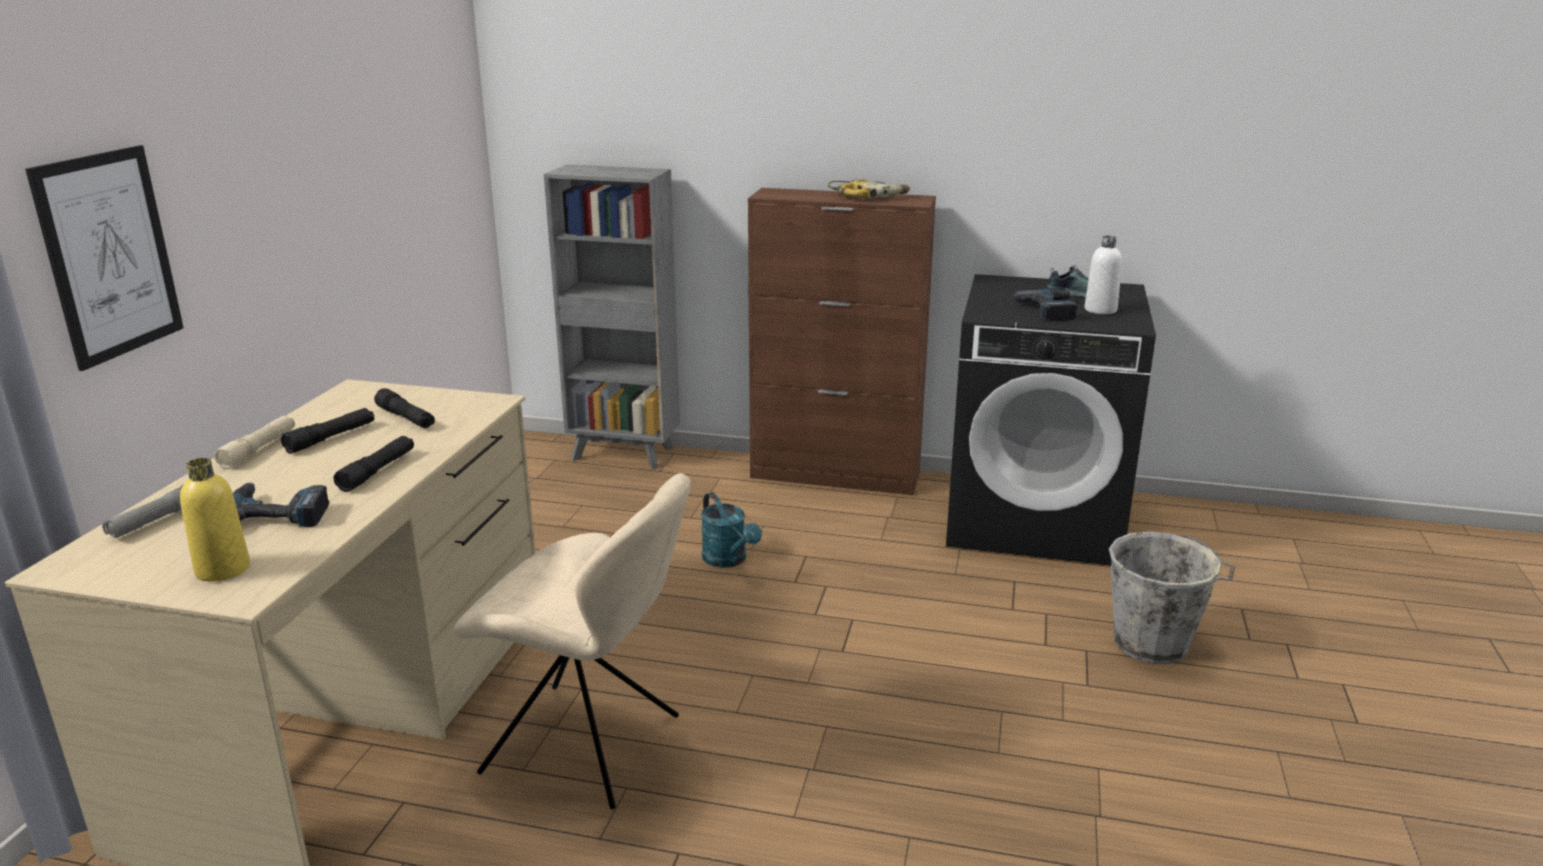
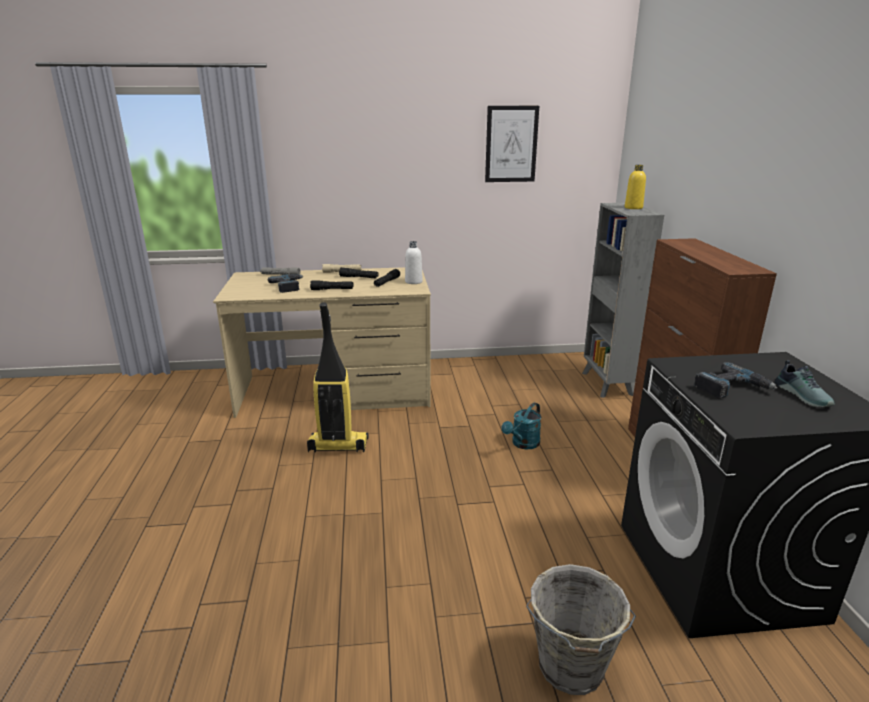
camera: 70 degrees right, 0 degrees up
picture [25,145,184,371] -> picture moved to [485,106,539,182]
yellow bottle [180,458,250,582] -> yellow bottle moved to [625,165,646,209]
beige chair [453,473,691,809] -> vacuum cleaner [307,302,368,452]
power drill [828,179,910,199] -> none
white bottle [1085,236,1122,314] -> white bottle moved to [405,241,423,284]

